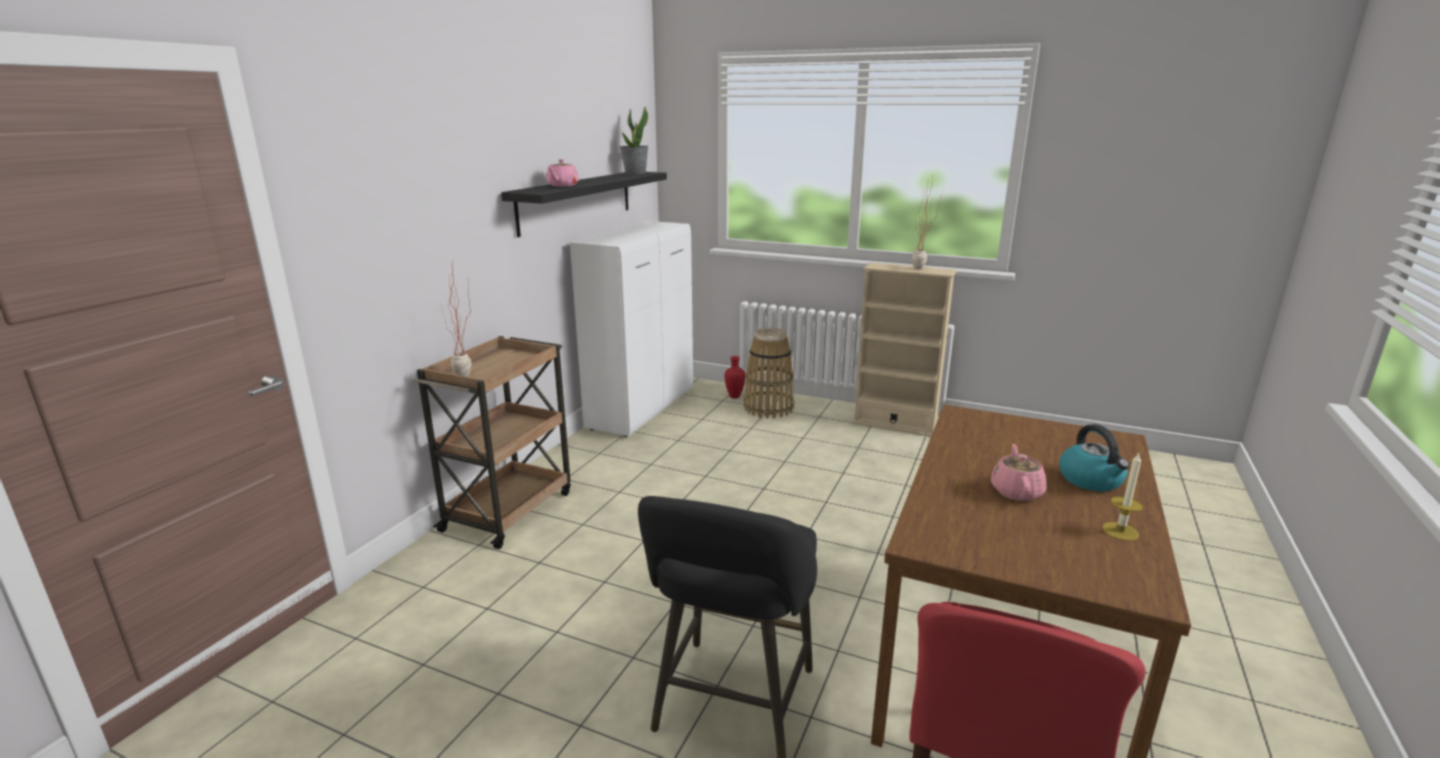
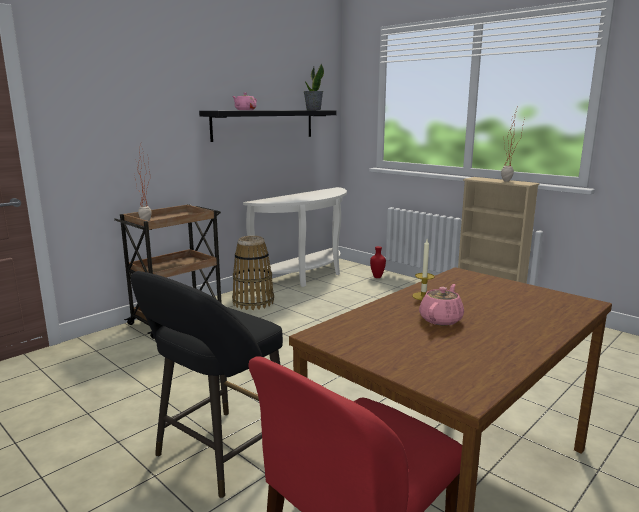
camera: 20 degrees right, 5 degrees down
white cabinet [570,221,693,437] -> white console table [243,187,347,287]
basket [744,328,794,419] -> basket moved to [232,236,274,310]
kettle [1059,424,1129,492] -> none
candle [1102,453,1143,541] -> candle moved to [412,239,435,300]

